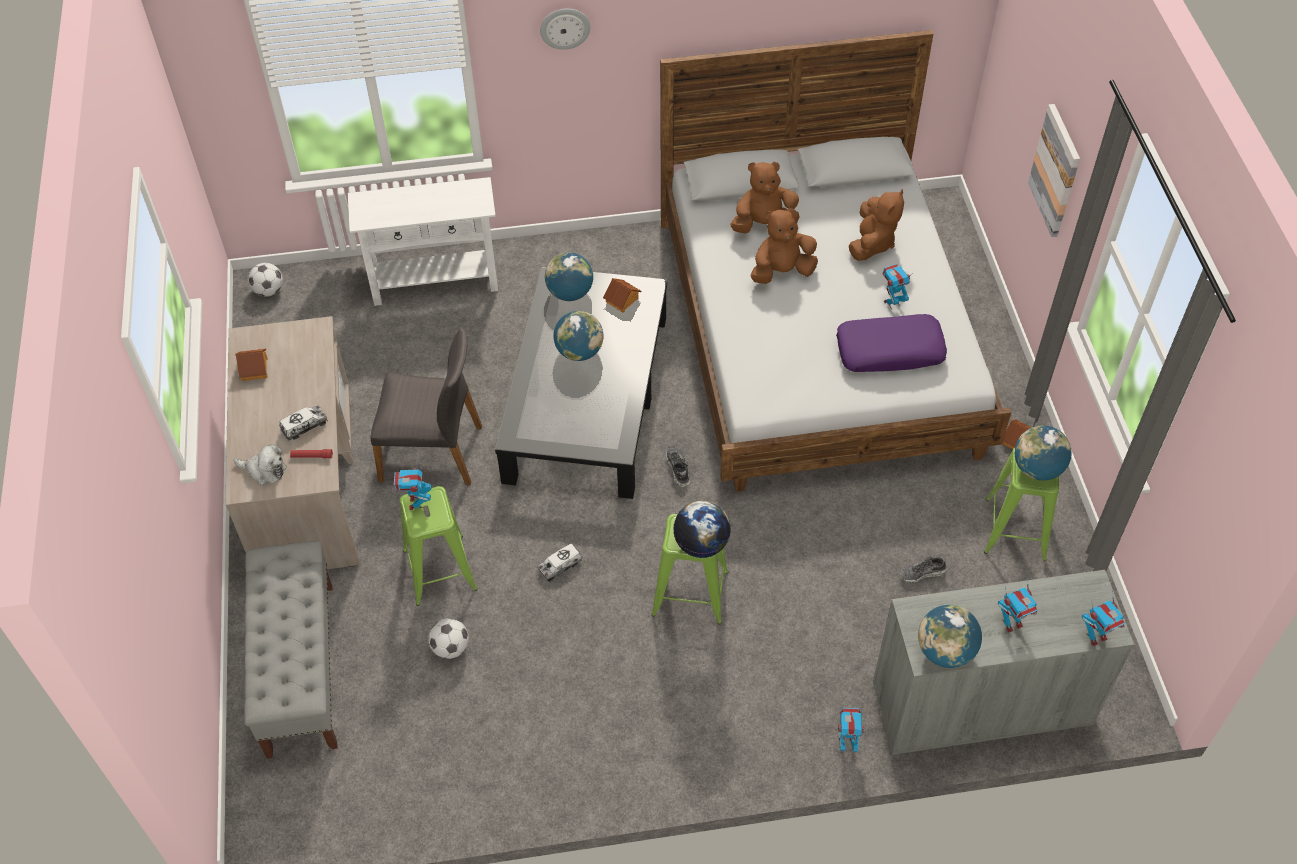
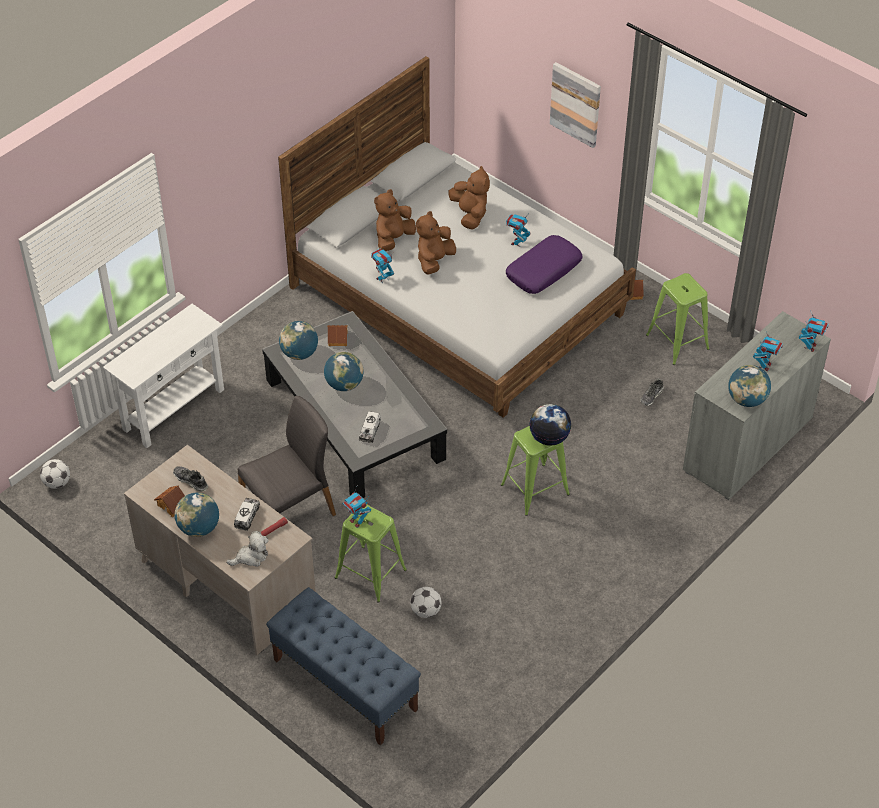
camera: 40 degrees left, 5 degrees down
grey bench [244,541,338,759] -> blue bench [266,587,421,745]
toy truck [537,544,582,582] -> toy truck moved to [359,411,381,443]
wall clock [540,9,591,50] -> none
shoe [666,445,690,487] -> shoe moved to [173,466,208,492]
toy robot [838,708,864,752] -> toy robot moved to [371,249,394,283]
globe [1015,425,1072,481] -> globe moved to [175,493,219,537]

